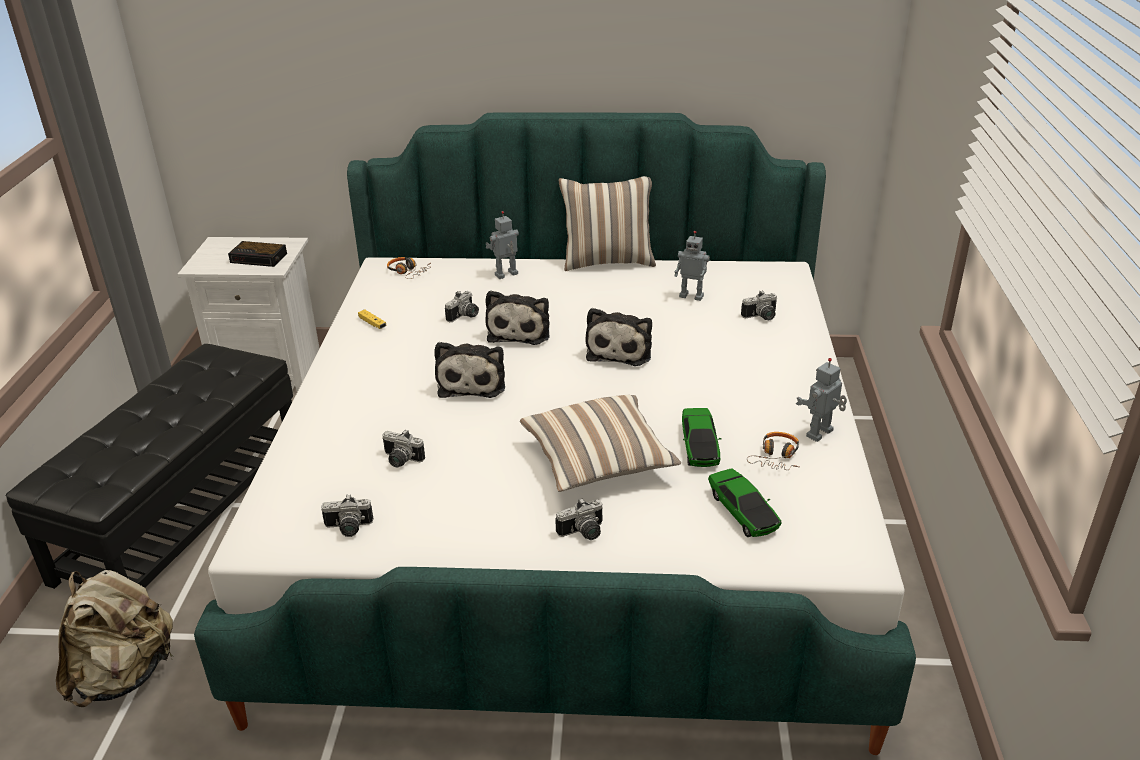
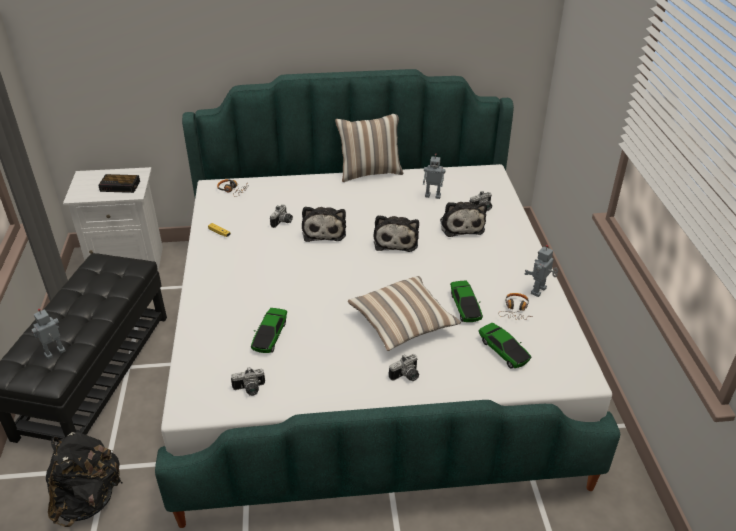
camera: 10 degrees left, 5 degrees up
beige backpack [56,570,173,707] -> black backpack [46,432,123,527]
camera [382,430,425,467] -> toy car [251,308,287,353]
plush toy [434,342,505,398] -> plush toy moved to [440,202,487,237]
toy robot [486,211,519,279] -> toy robot moved to [31,308,66,359]

